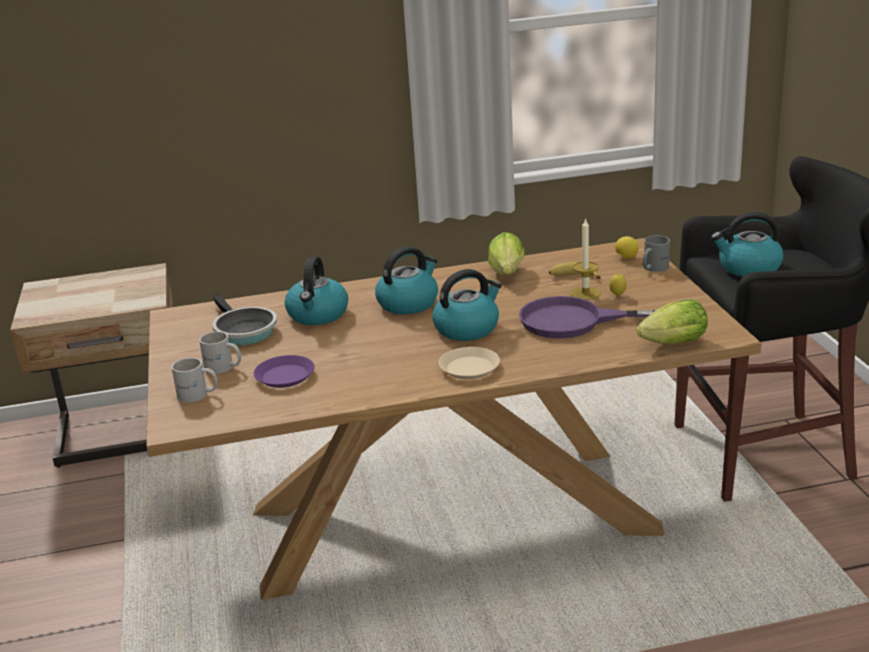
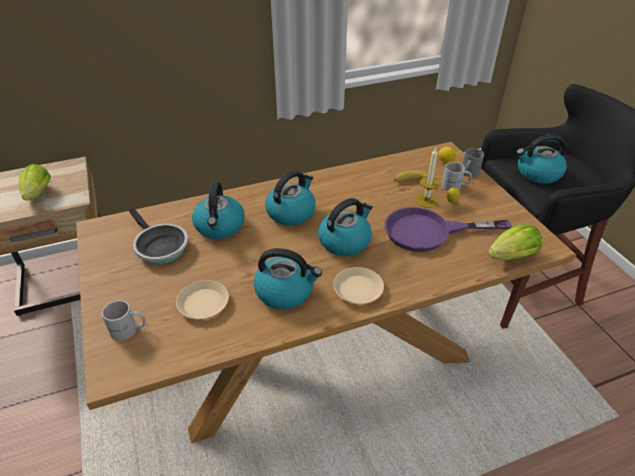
camera: 10 degrees left, 15 degrees up
white mug [199,331,241,374] -> white mug moved to [442,162,472,191]
purple plate [254,355,315,388] -> beige plate [176,280,229,319]
lettuce [488,232,525,275] -> lettuce moved to [19,164,51,201]
none -> kettle [254,248,322,309]

